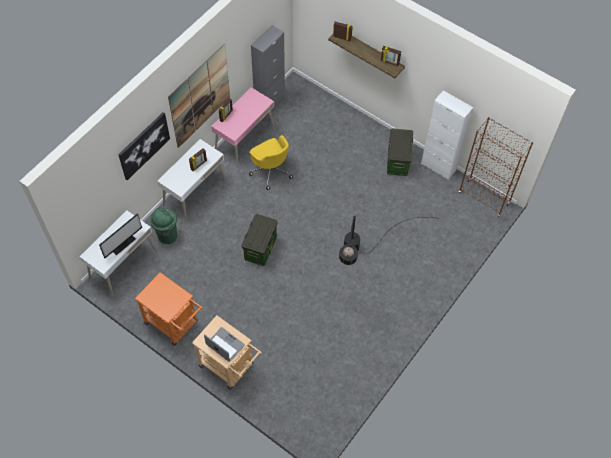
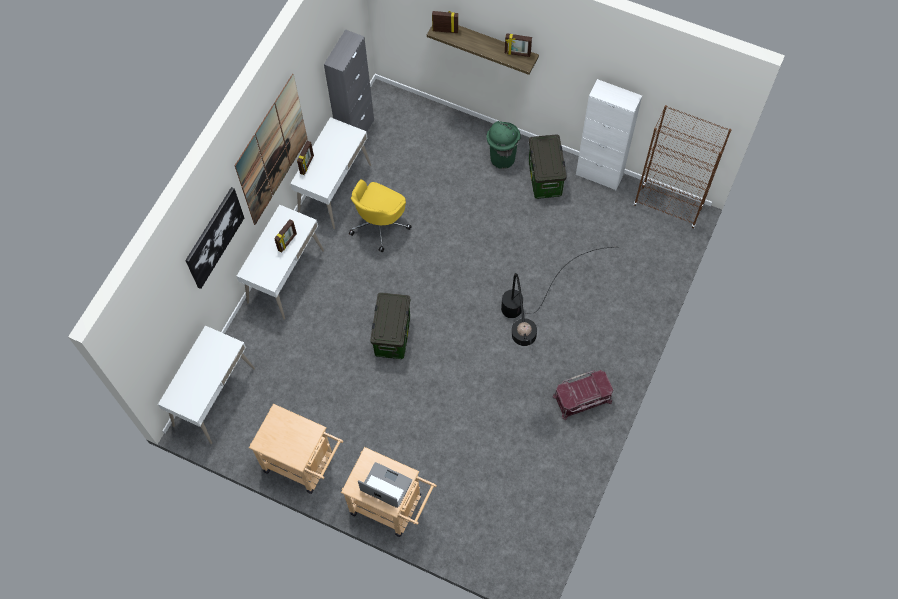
camera: 10 degrees left, 5 degrees up
monitor [99,213,142,258] -> none
orange cart [135,272,203,346] -> beige cart [249,404,343,494]
green trash can [150,207,177,244] -> green trash can moved to [487,121,521,169]
pink desk [211,87,275,167] -> white desk [290,117,371,229]
yellow office chair [249,135,293,190] -> yellow office chair turned 75 degrees clockwise [349,179,412,252]
none -> red storage box [552,370,613,420]

